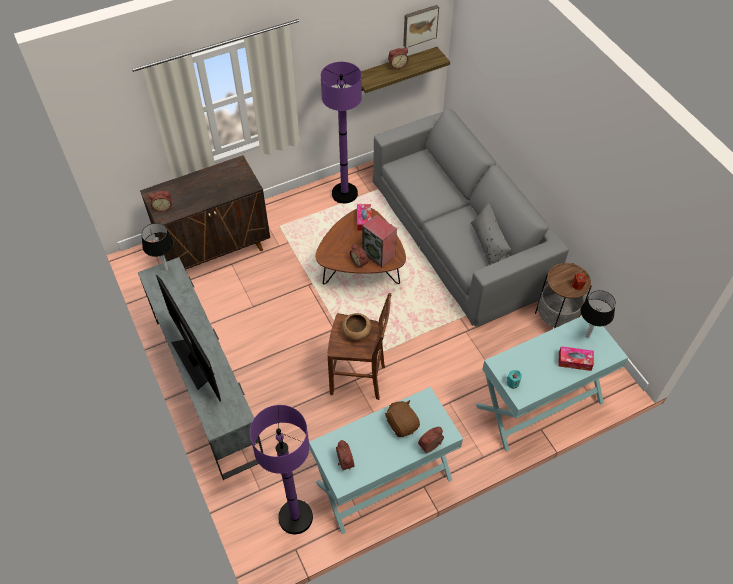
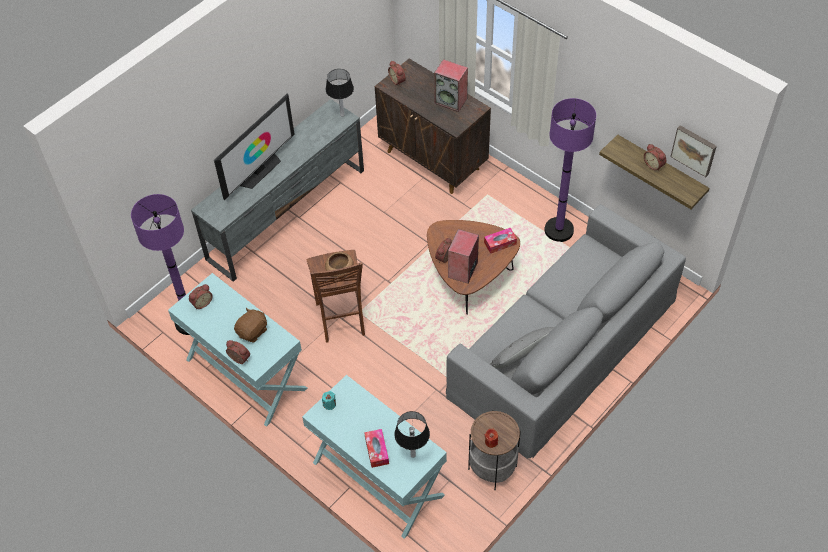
camera: 70 degrees right, 0 degrees up
none -> speaker [434,59,468,112]

